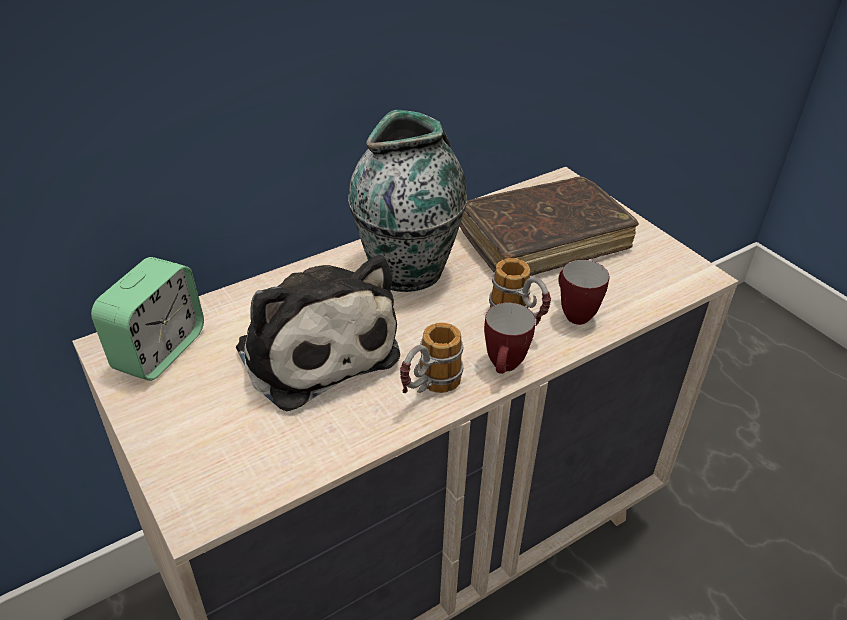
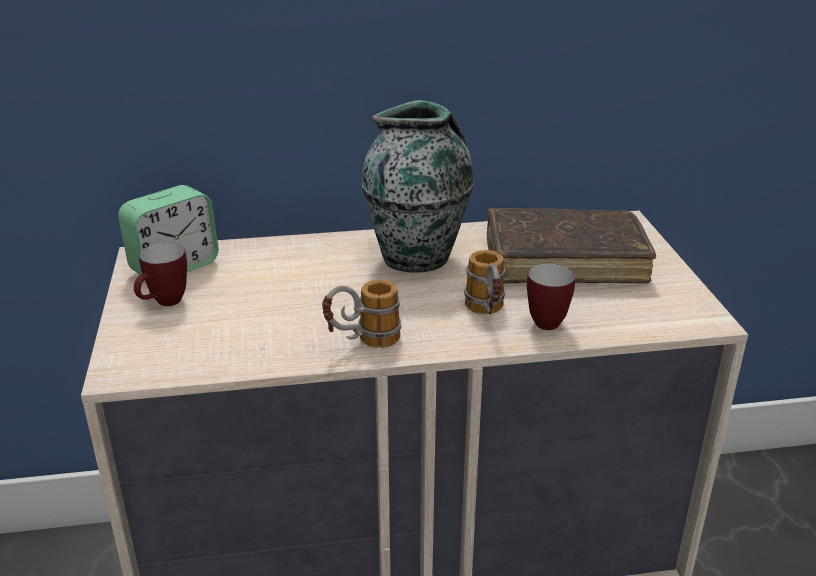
camera: 25 degrees right, 10 degrees down
plush toy [236,255,400,412] -> none
mug [484,303,536,374] -> mug moved to [134,242,187,306]

